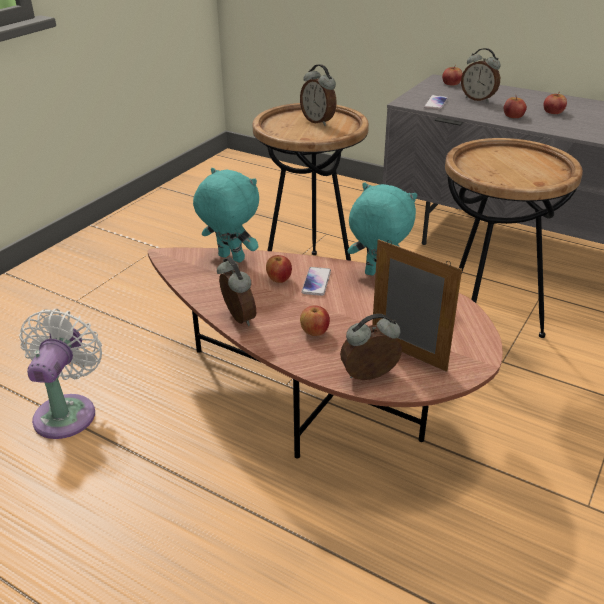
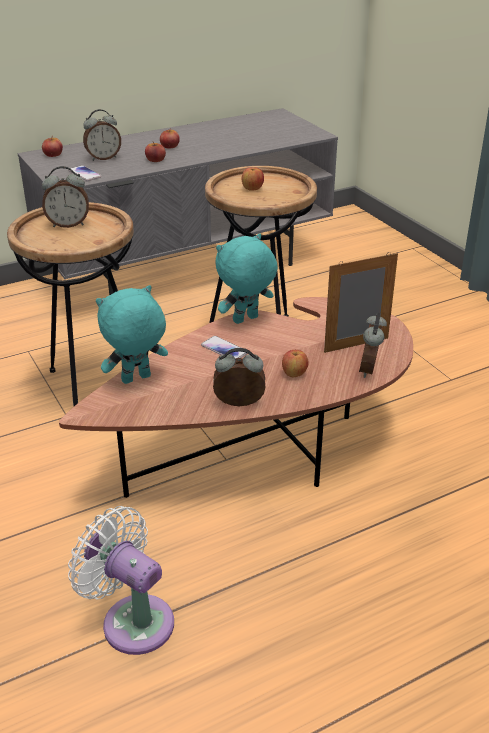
camera: 60 degrees left, 0 degrees up
apple [266,255,292,283] -> apple moved to [242,167,264,190]

